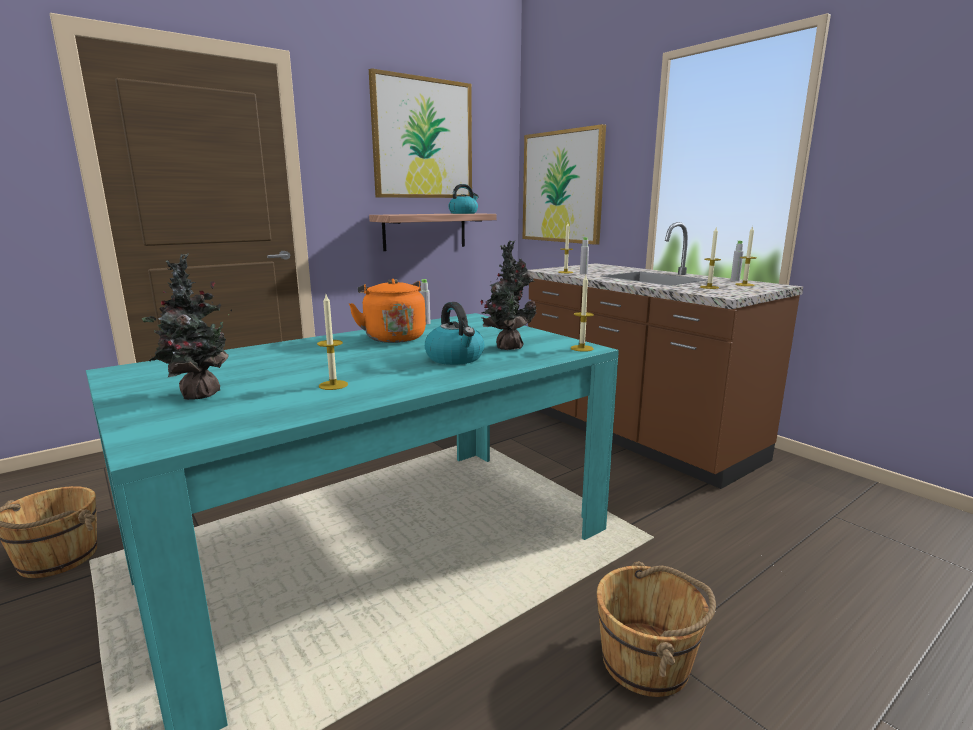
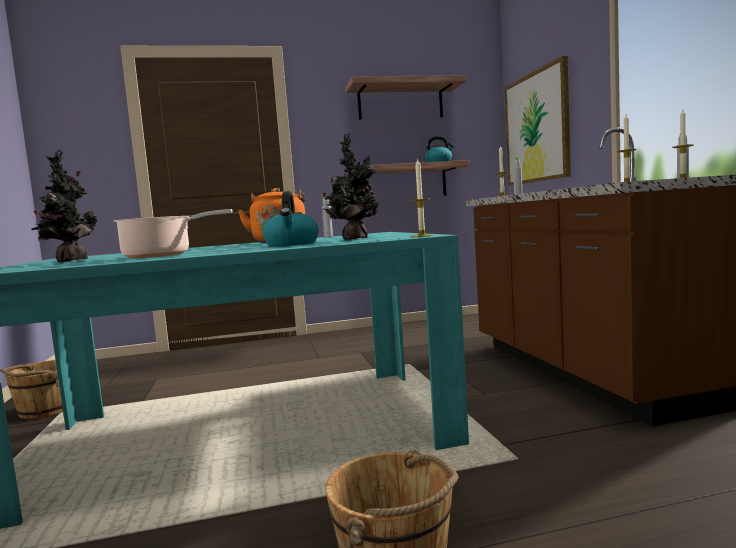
camera: 25 degrees right, 10 degrees down
candle [317,294,348,390] -> cooking pot [113,209,233,258]
picture [369,68,472,198] -> shelf [345,75,467,120]

